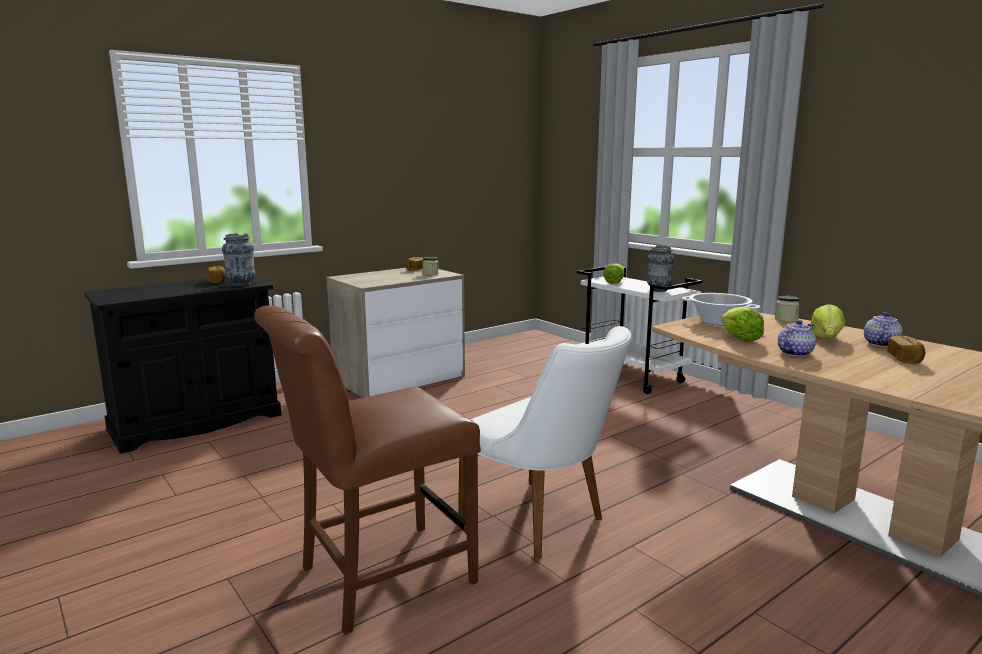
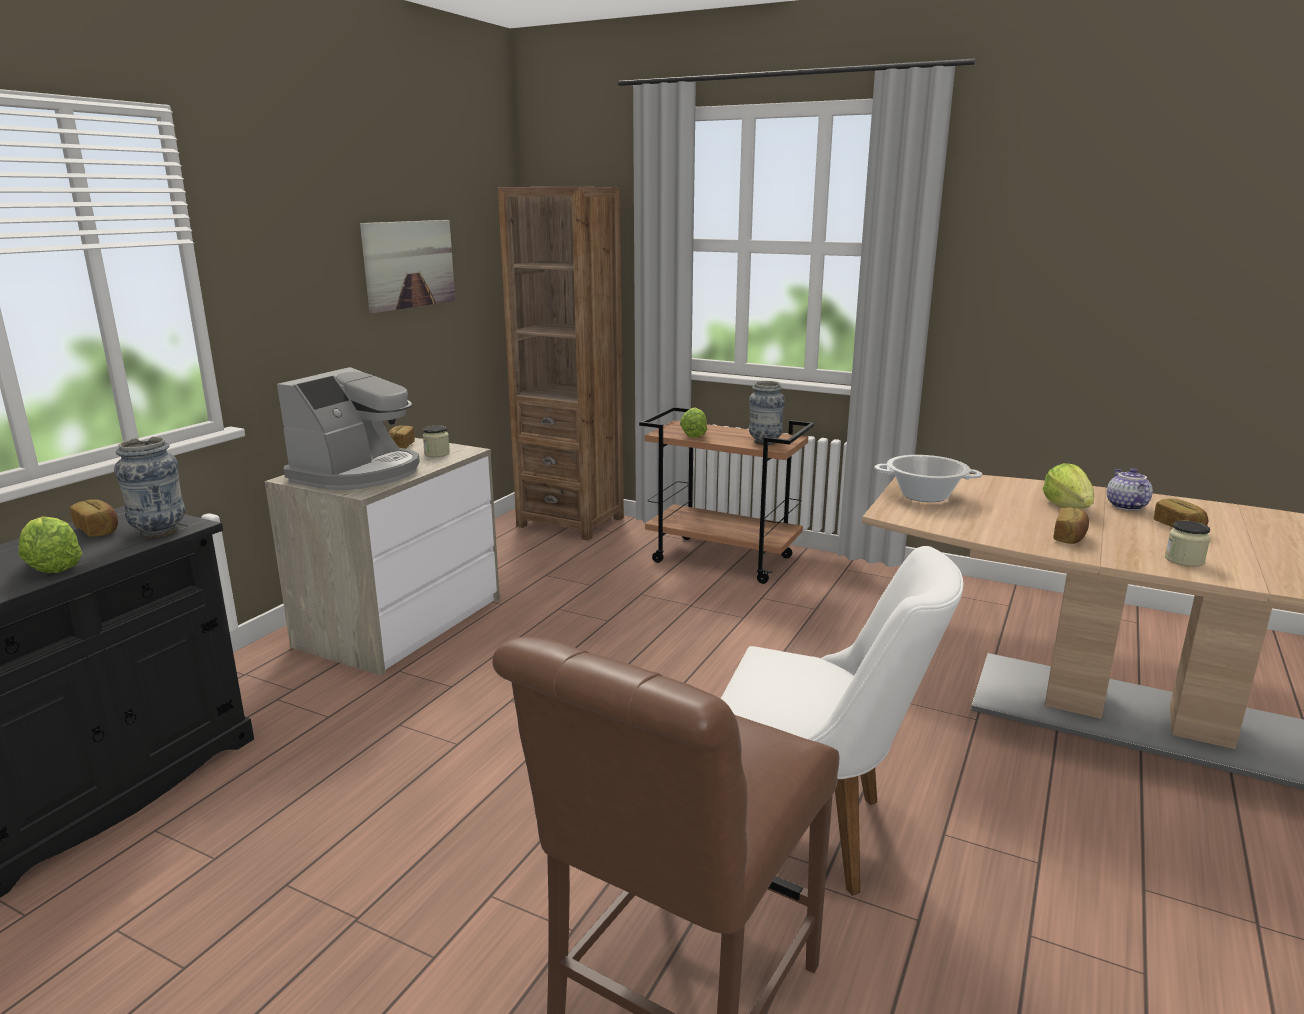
camera: 25 degrees left, 5 degrees up
white cart [577,267,703,394] -> brown cart [639,407,814,584]
lettuce [721,307,764,342] -> lettuce moved to [19,516,82,573]
jar [774,295,800,322] -> jar moved to [1165,521,1210,567]
teapot [778,320,816,357] -> bread [1053,507,1089,544]
none -> coffee machine [277,367,420,490]
none -> picture [360,220,455,313]
none -> brown bookcase [498,187,624,541]

